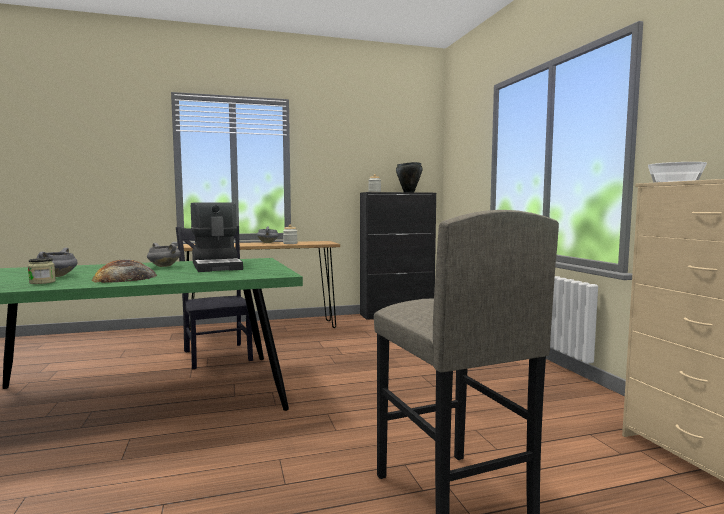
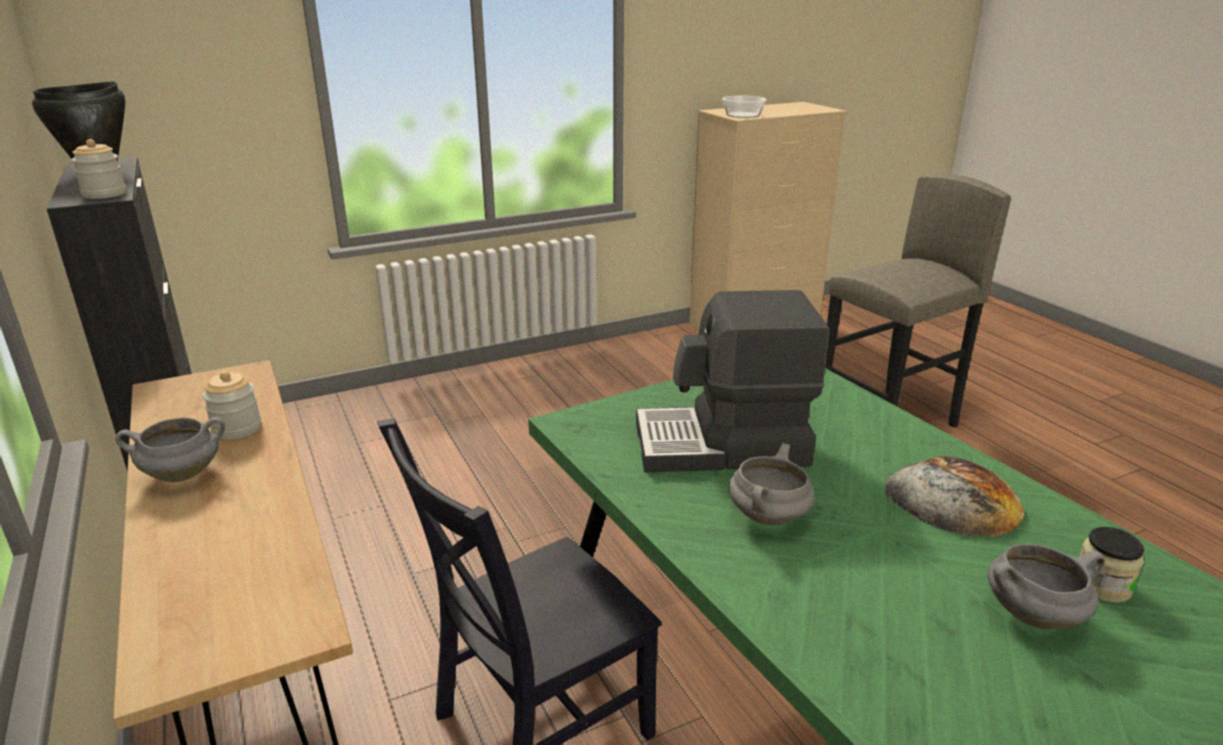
camera: 100 degrees left, 20 degrees up
coffee machine [191,202,243,272] -> coffee machine turned 150 degrees counterclockwise [636,290,830,473]

